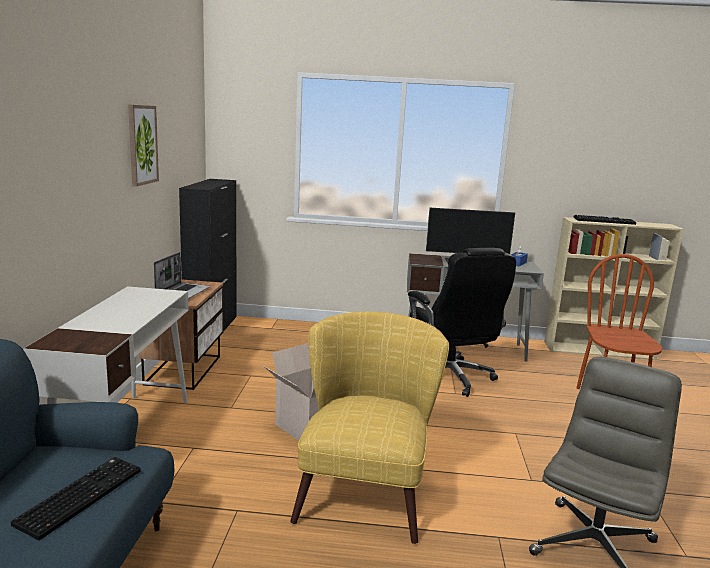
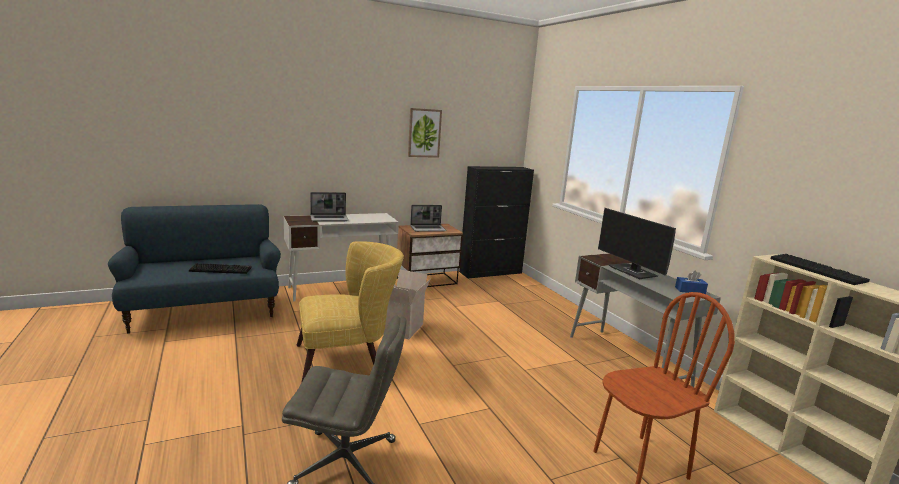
camera: 60 degrees right, 0 degrees up
black office chair [408,248,516,397] -> none
none -> laptop [310,192,348,222]

